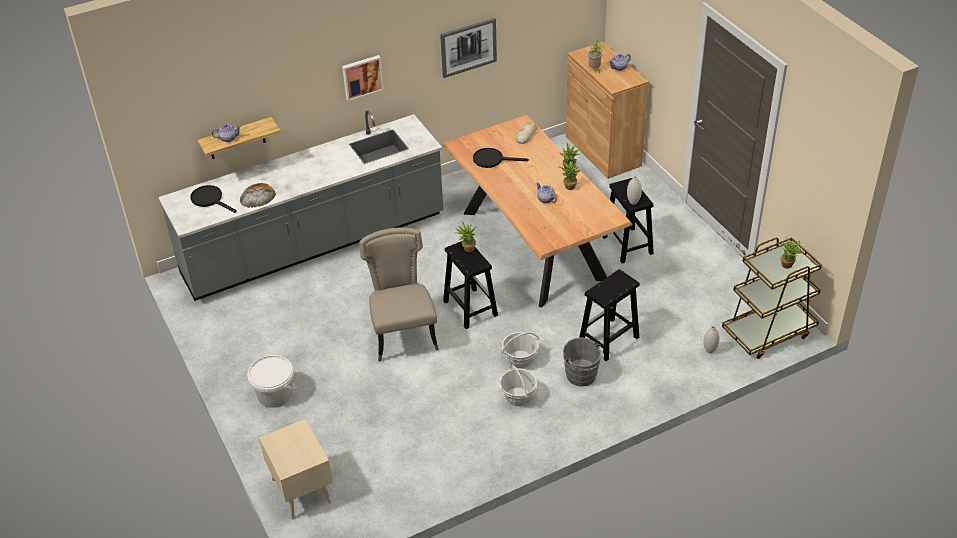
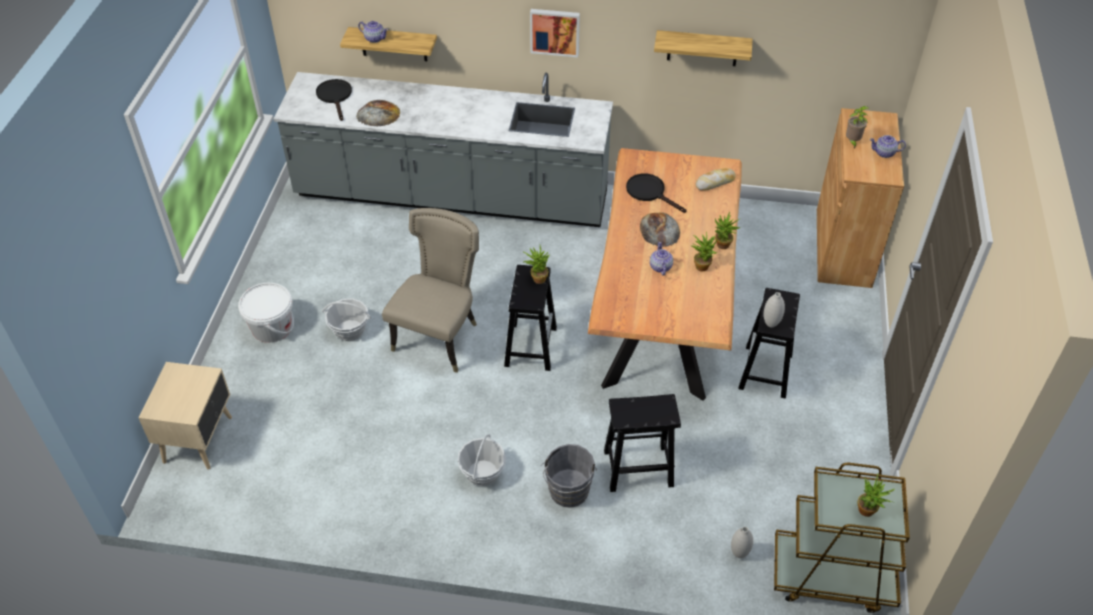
camera: 35 degrees right, 5 degrees up
picture [440,18,497,78] -> shelf [654,30,753,66]
basket [501,332,539,368] -> basket moved to [322,298,371,341]
none -> bread [640,212,680,247]

